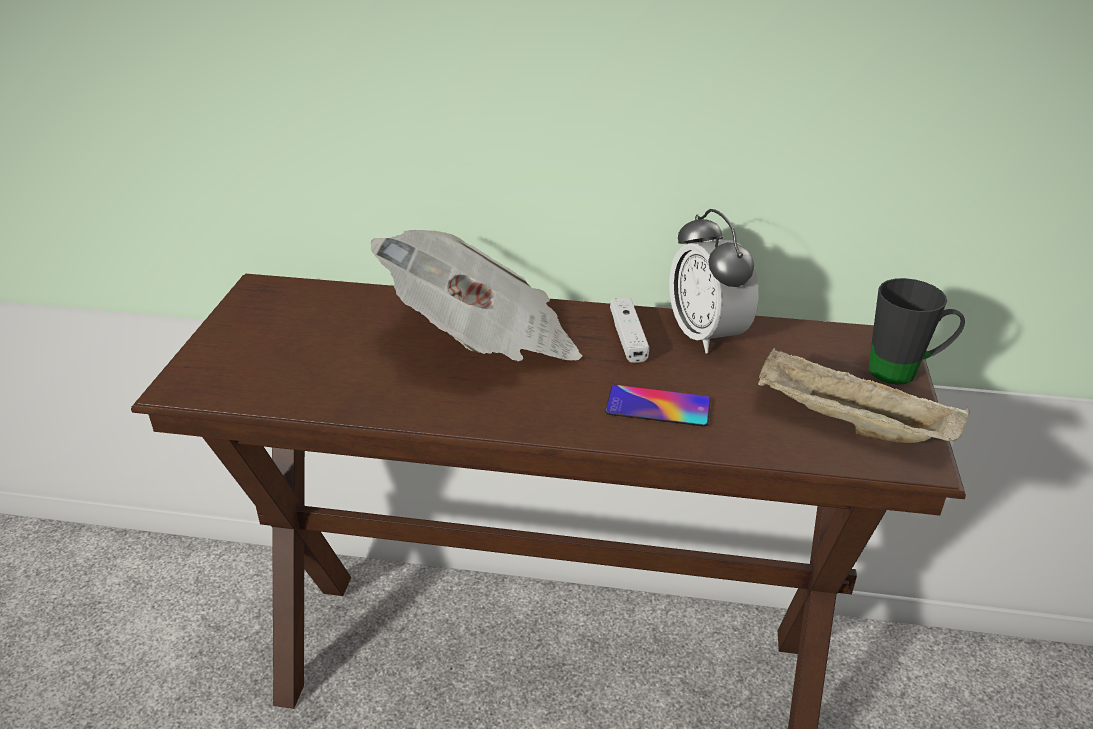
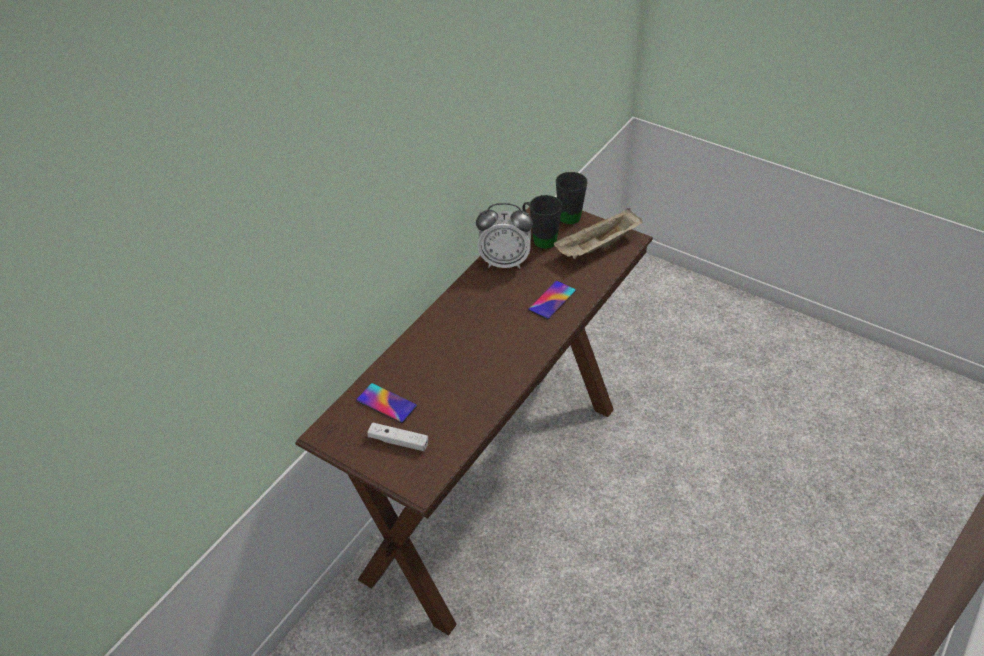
camera: 65 degrees left, 10 degrees up
newspaper [370,230,582,361] -> none
white game controller [610,298,649,363] -> white game controller moved to [367,422,428,451]
none -> phone [356,383,417,423]
none -> black mug [522,195,562,249]

